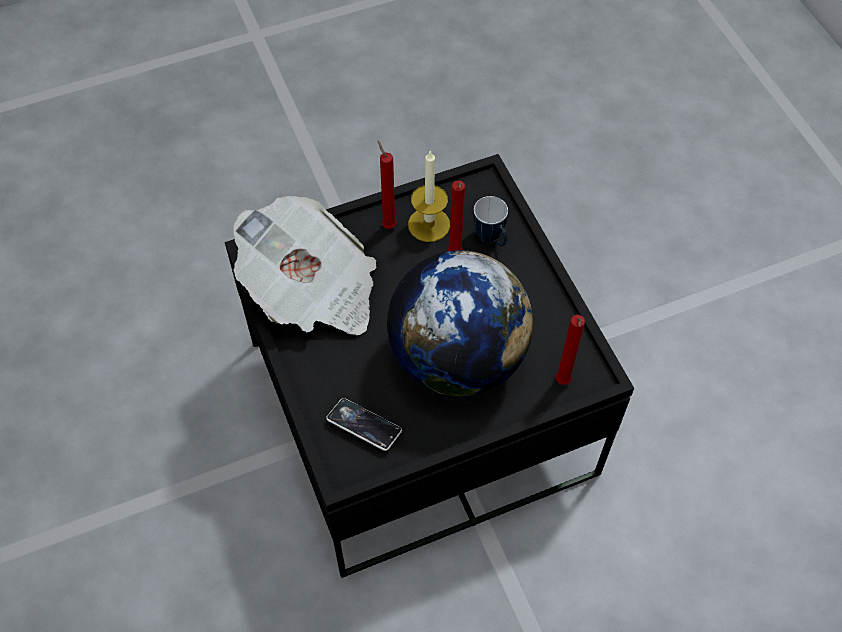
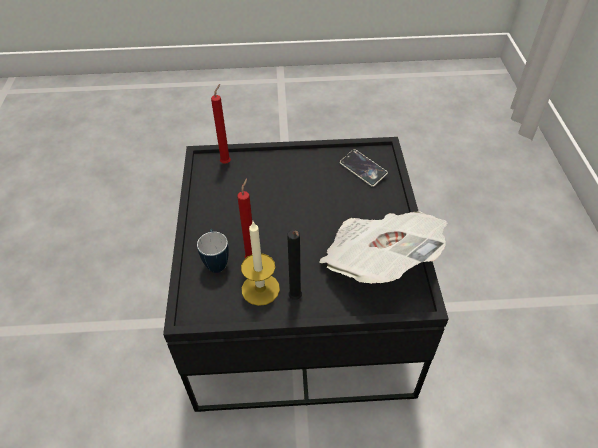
camera: 160 degrees left, 10 degrees down
red candle [378,141,397,229] -> black candle [287,230,302,300]
globe [387,250,533,396] -> none

